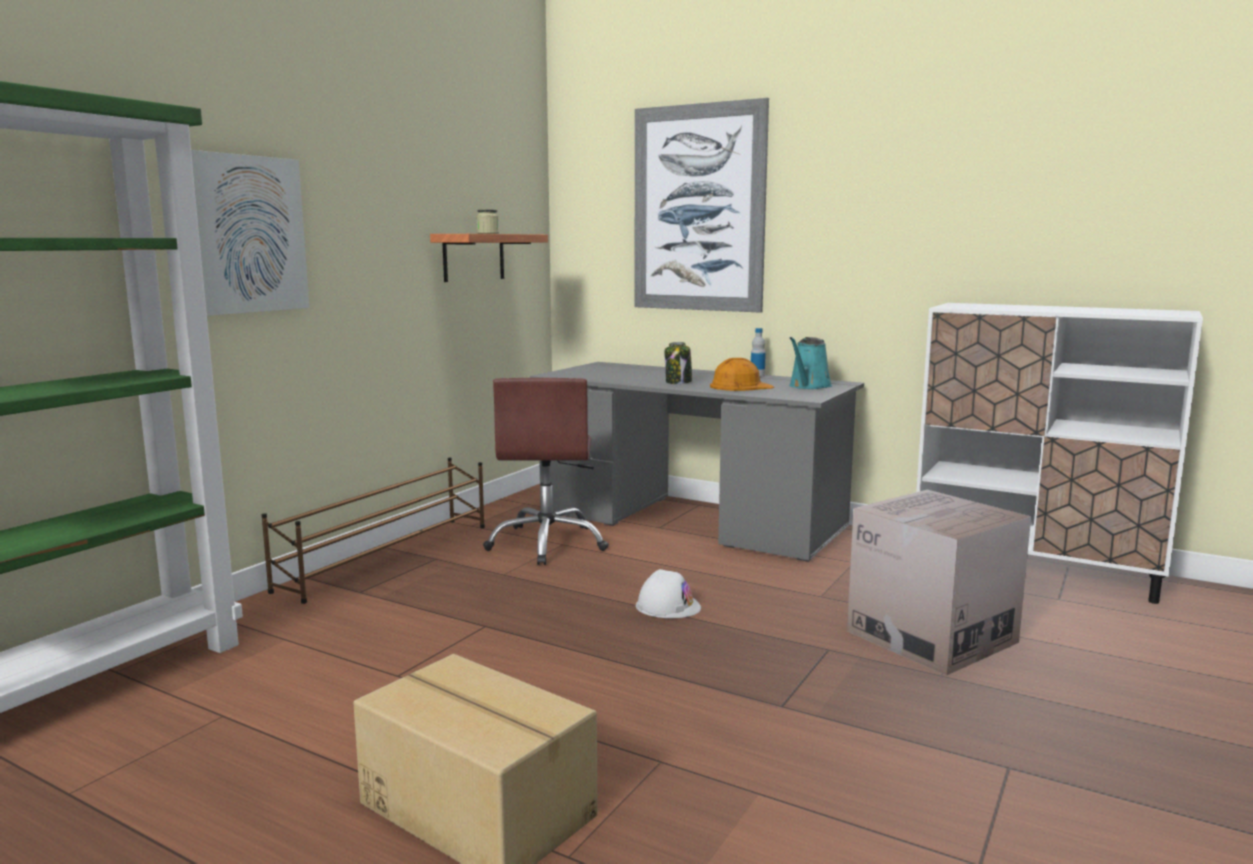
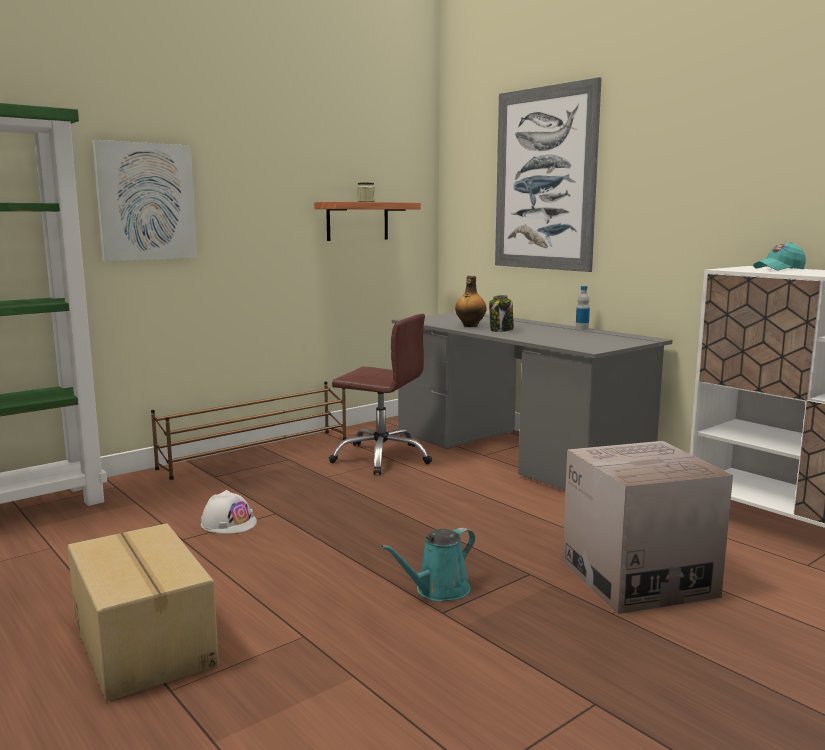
camera: 20 degrees right, 0 degrees up
brown office chair [483,378,609,565] -> brown office chair turned 90 degrees counterclockwise [329,314,432,475]
white hard hat [636,569,701,618] -> white hard hat moved to [201,490,257,534]
orange hard hat [710,358,774,391] -> none
turquoise watering can [789,337,832,389] -> turquoise watering can moved to [381,527,475,601]
none -> bottle [455,276,487,327]
none -> turquoise cap [753,242,806,270]

